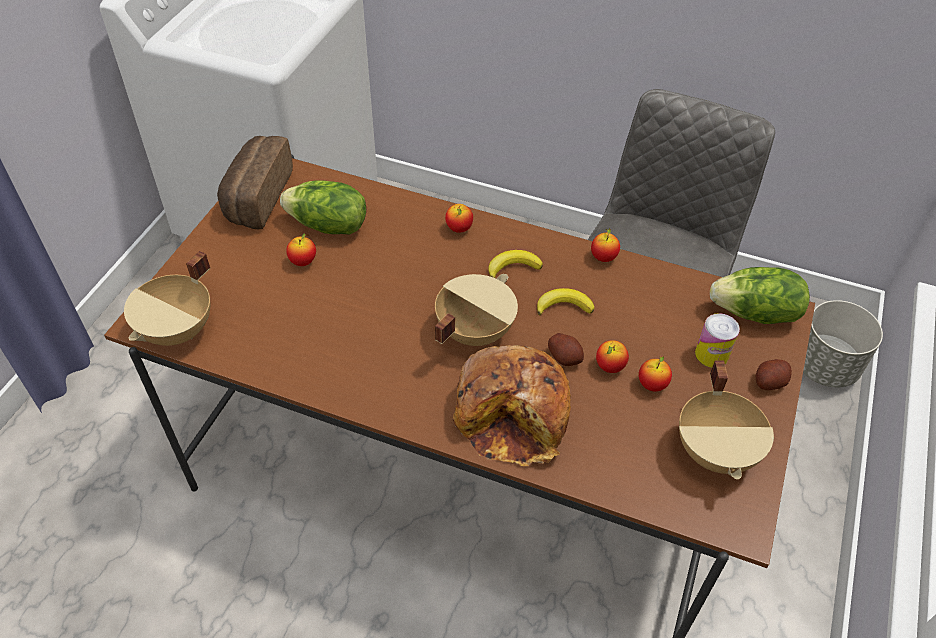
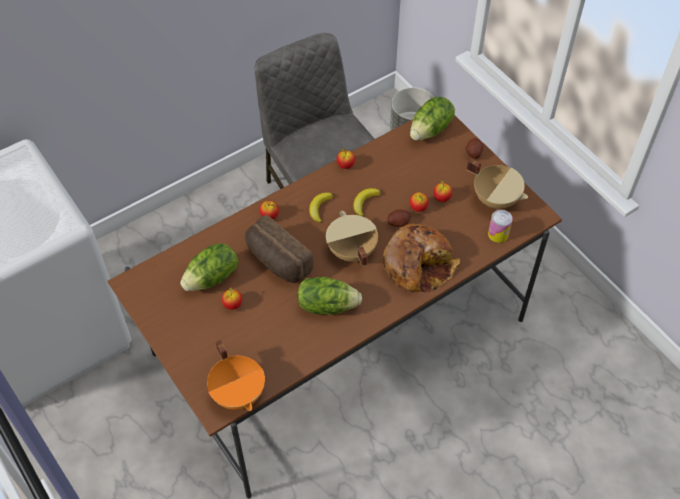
camera: 55 degrees left, 5 degrees up
beige cooking pot [124,251,211,346] -> orange cooking pot [207,340,265,411]
bread [217,136,293,229] -> bread moved to [245,215,314,283]
can [695,313,740,368] -> can moved to [488,210,513,243]
none -> lettuce [297,277,362,315]

